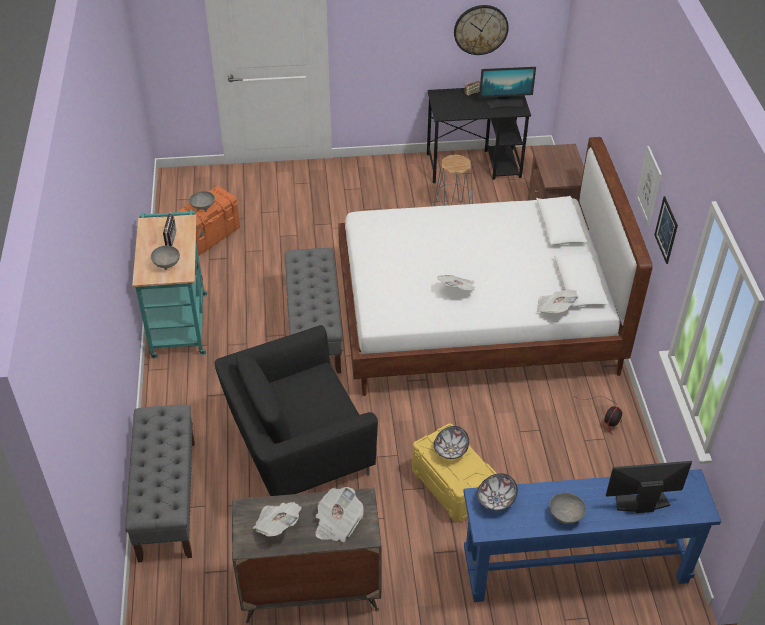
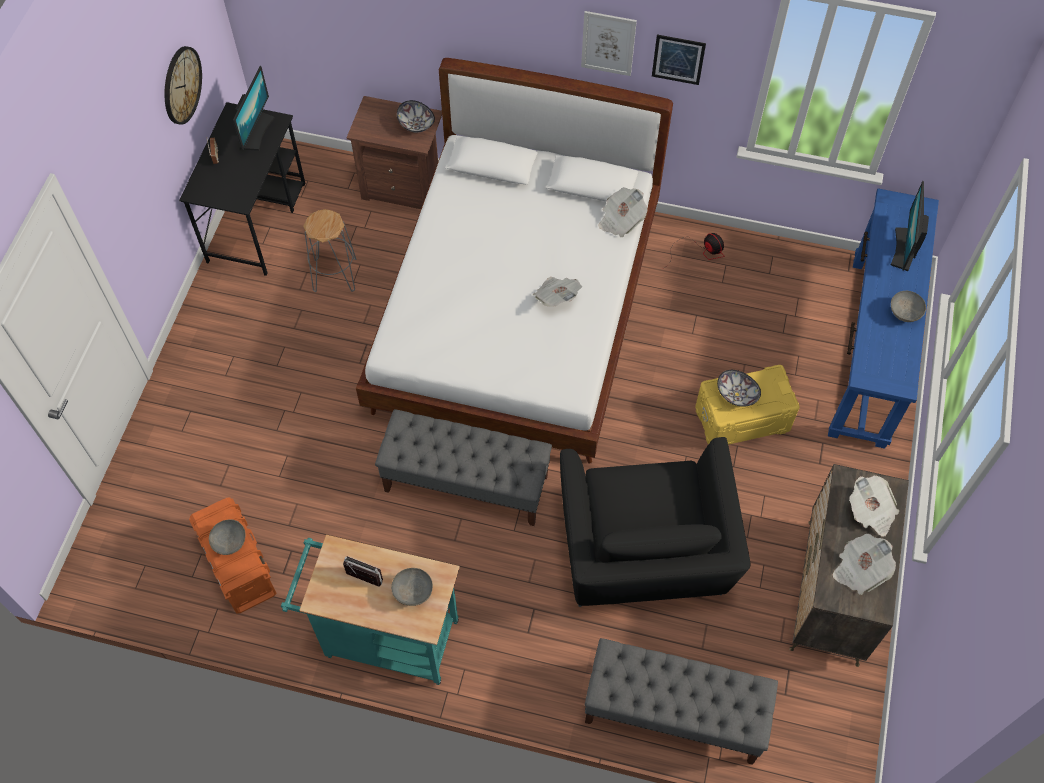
camera: 70 degrees left, 15 degrees up
bowl [477,473,518,511] -> bowl moved to [397,100,435,133]

